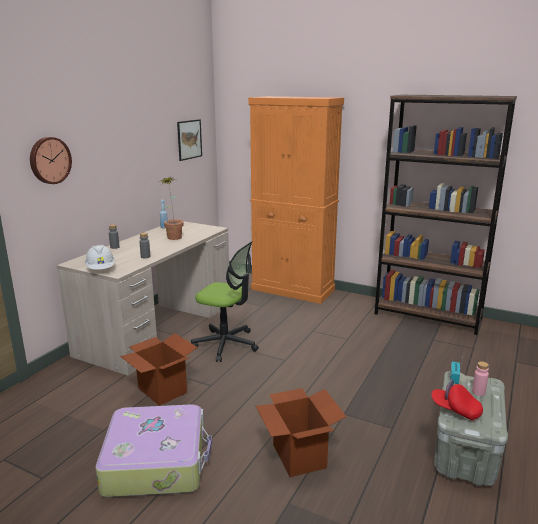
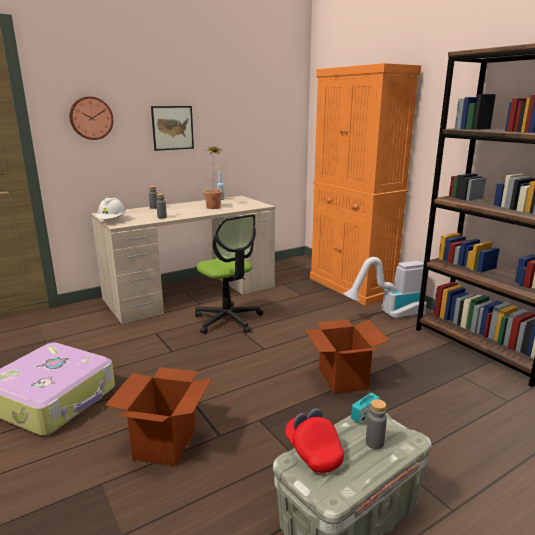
camera: 30 degrees right, 0 degrees up
cardboard box [120,333,197,406] -> cardboard box moved to [304,319,389,394]
picture [177,119,202,161] -> picture moved to [151,106,194,151]
pink bottle [472,361,489,396] -> grey bottle [366,399,387,449]
none -> vacuum cleaner [343,257,426,319]

